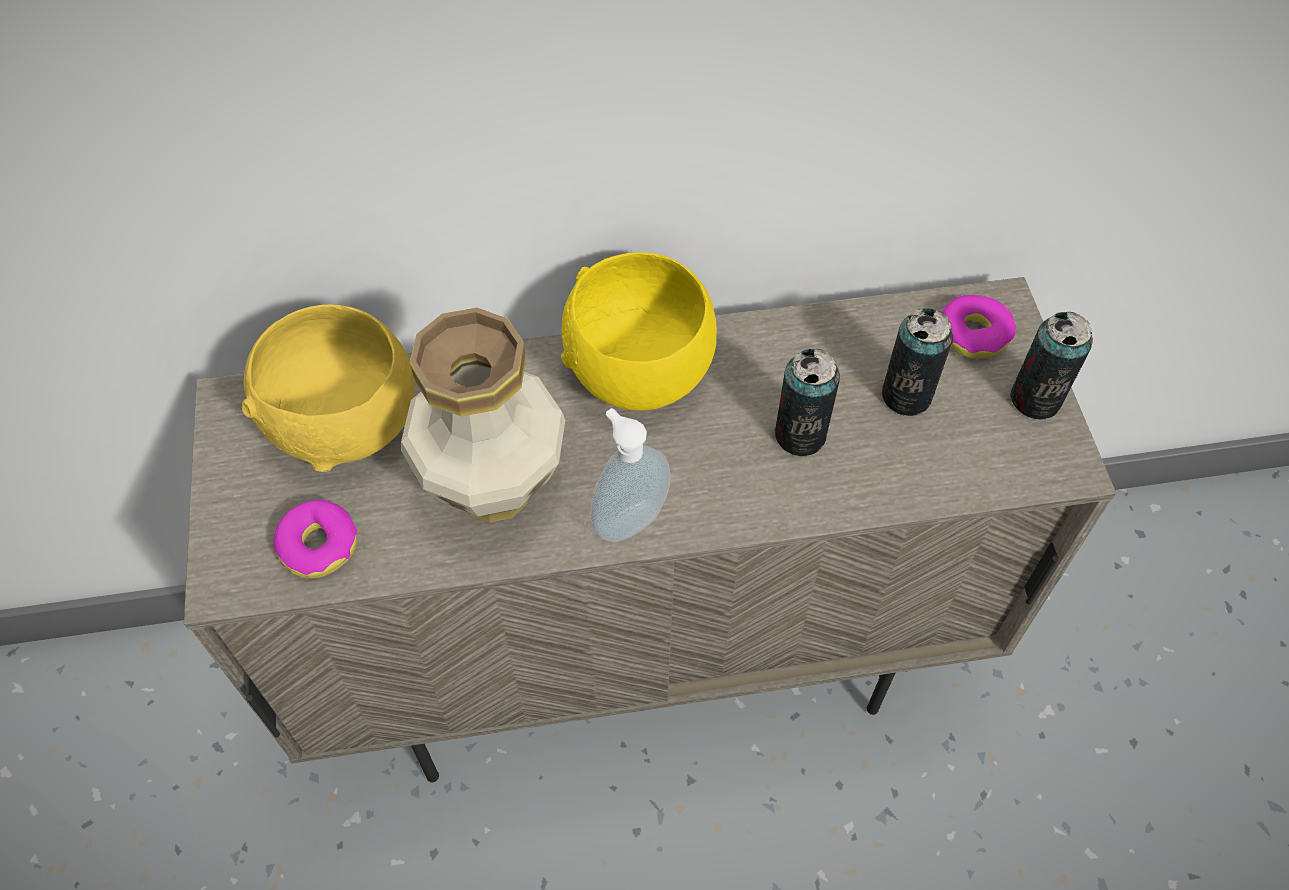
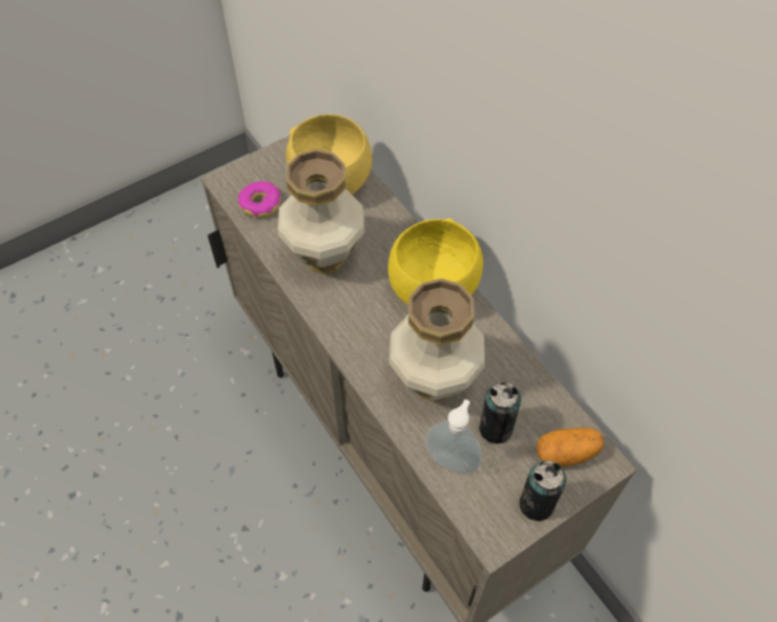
camera: 65 degrees right, 0 degrees up
soap dispenser [590,408,671,542] -> soap dispenser moved to [426,399,482,474]
can [774,349,840,456] -> vase [389,278,485,402]
donut [942,295,1016,359] -> potato [537,428,604,466]

